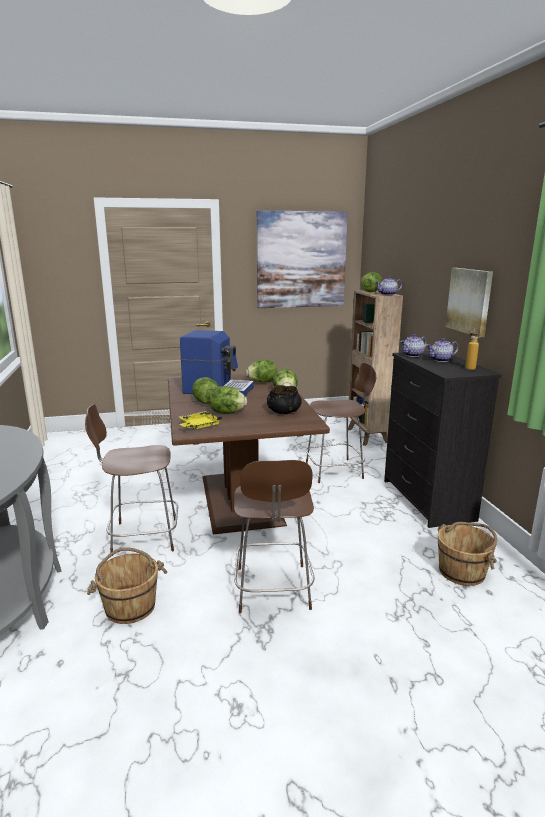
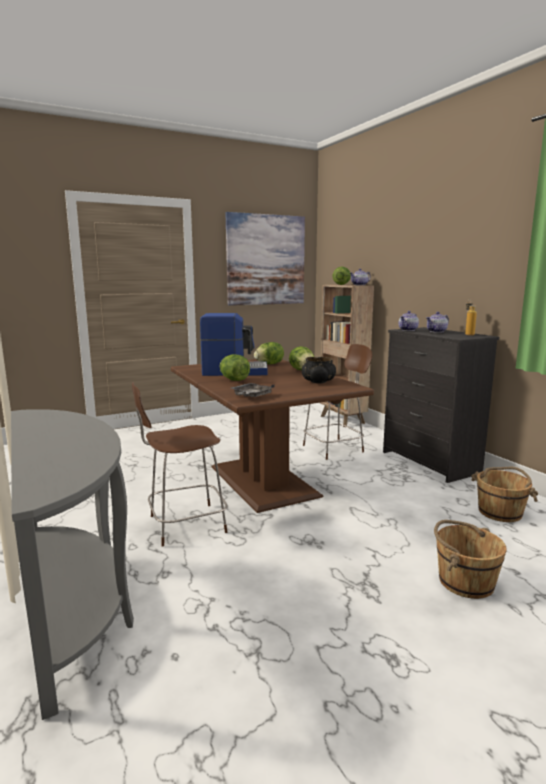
camera: 15 degrees left, 5 degrees down
brown bucket [87,547,167,624] -> brown bucket moved to [434,520,507,599]
yellow tray [179,411,222,429] -> grey tray [231,383,275,397]
lettuce [209,386,247,414] -> none
brown chair [234,460,314,613] -> none
picture [445,268,493,337] -> none

